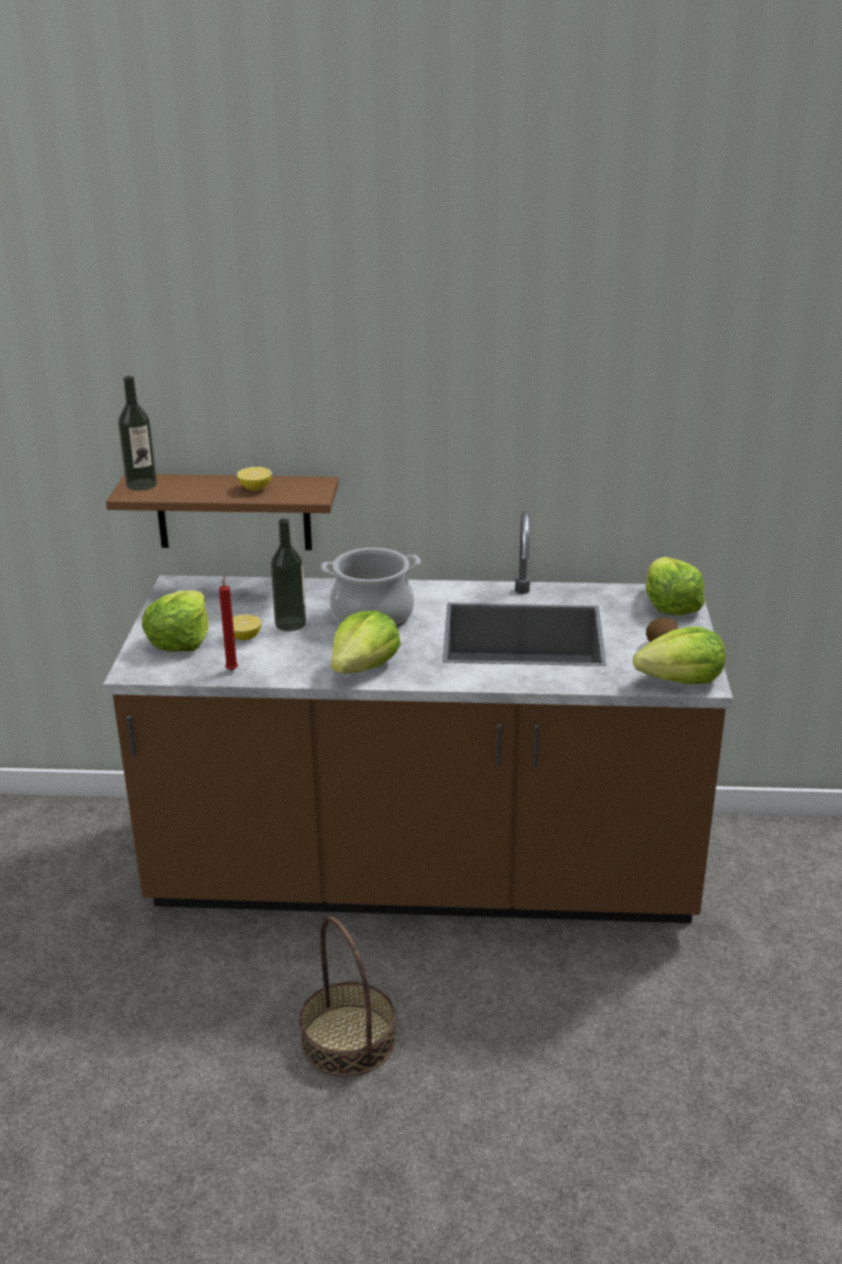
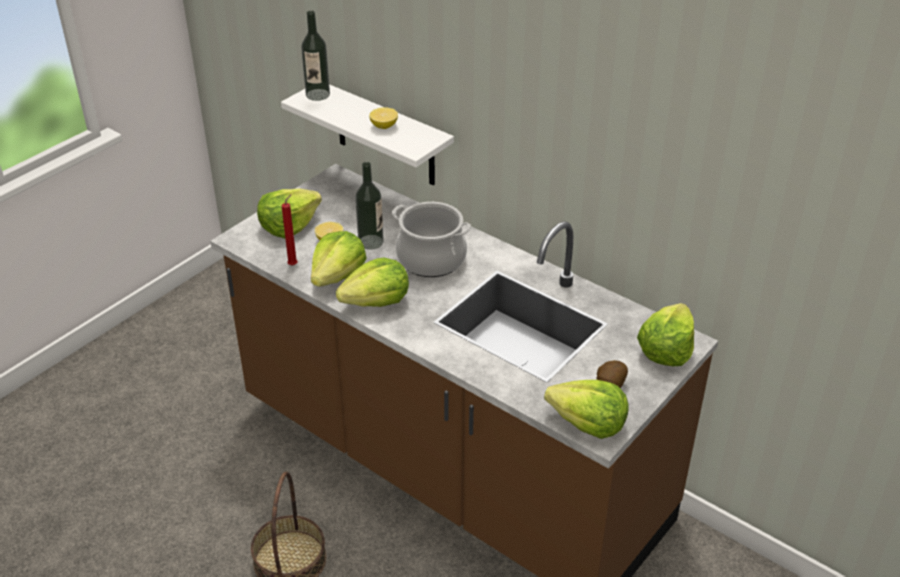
camera: 35 degrees right, 10 degrees up
brown shelf [106,474,339,550] -> white shelf [281,84,454,186]
none -> lettuce [311,231,367,287]

